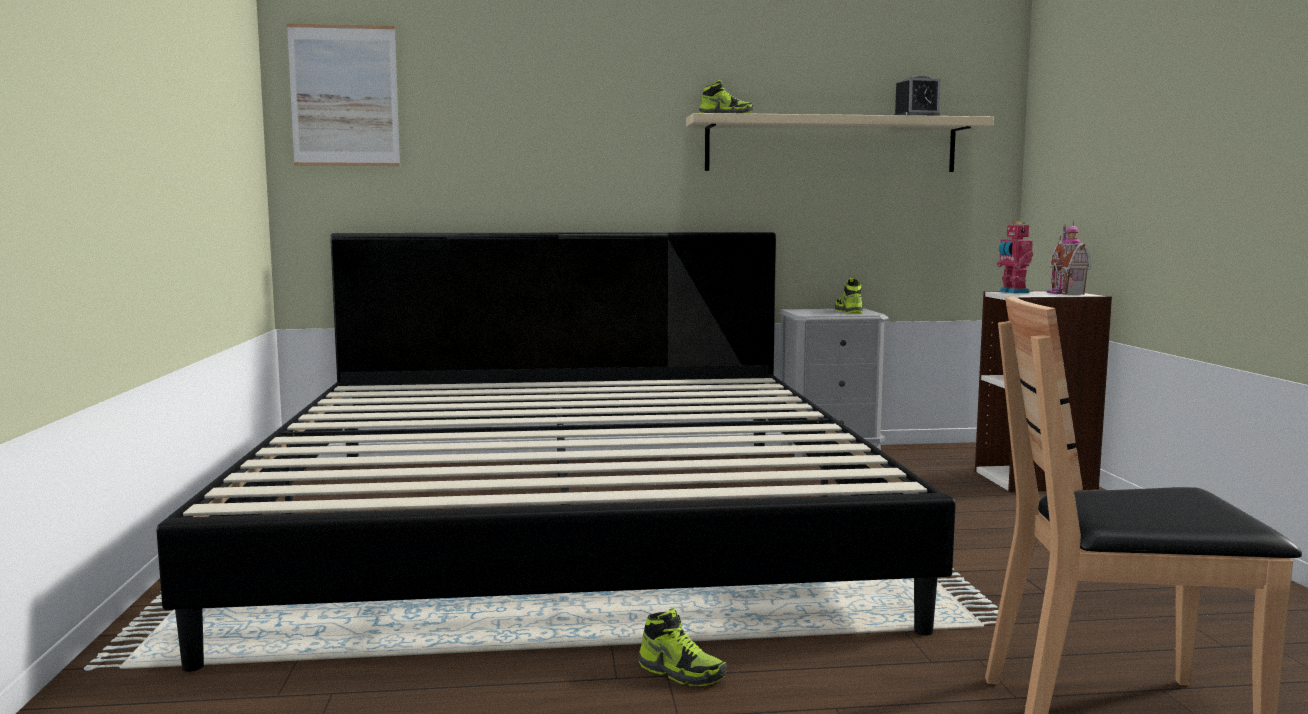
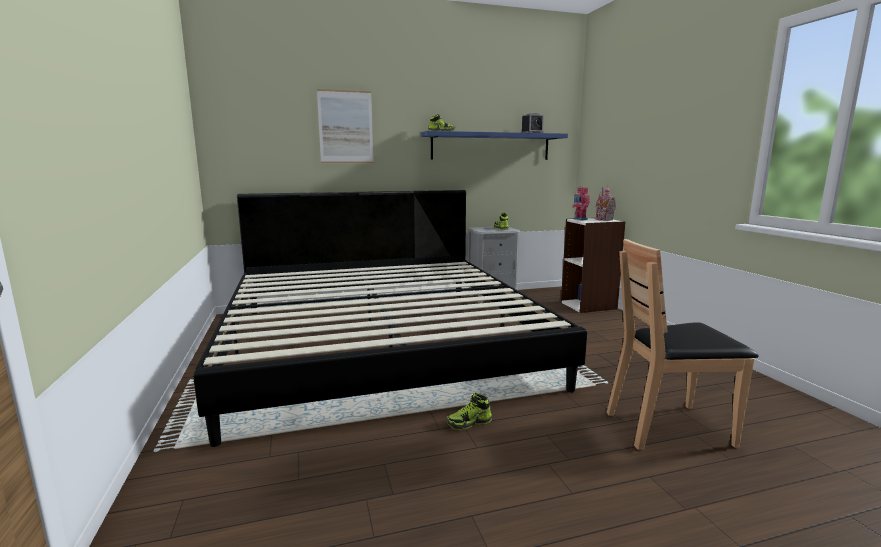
camera: 10 degrees left, 5 degrees up
picture [287,24,400,166] -> picture moved to [317,89,374,163]
shoe [638,608,727,686] -> shoe turned 135 degrees clockwise [446,393,492,430]
beige shelf [686,113,994,172] -> blue shelf [421,131,568,160]

